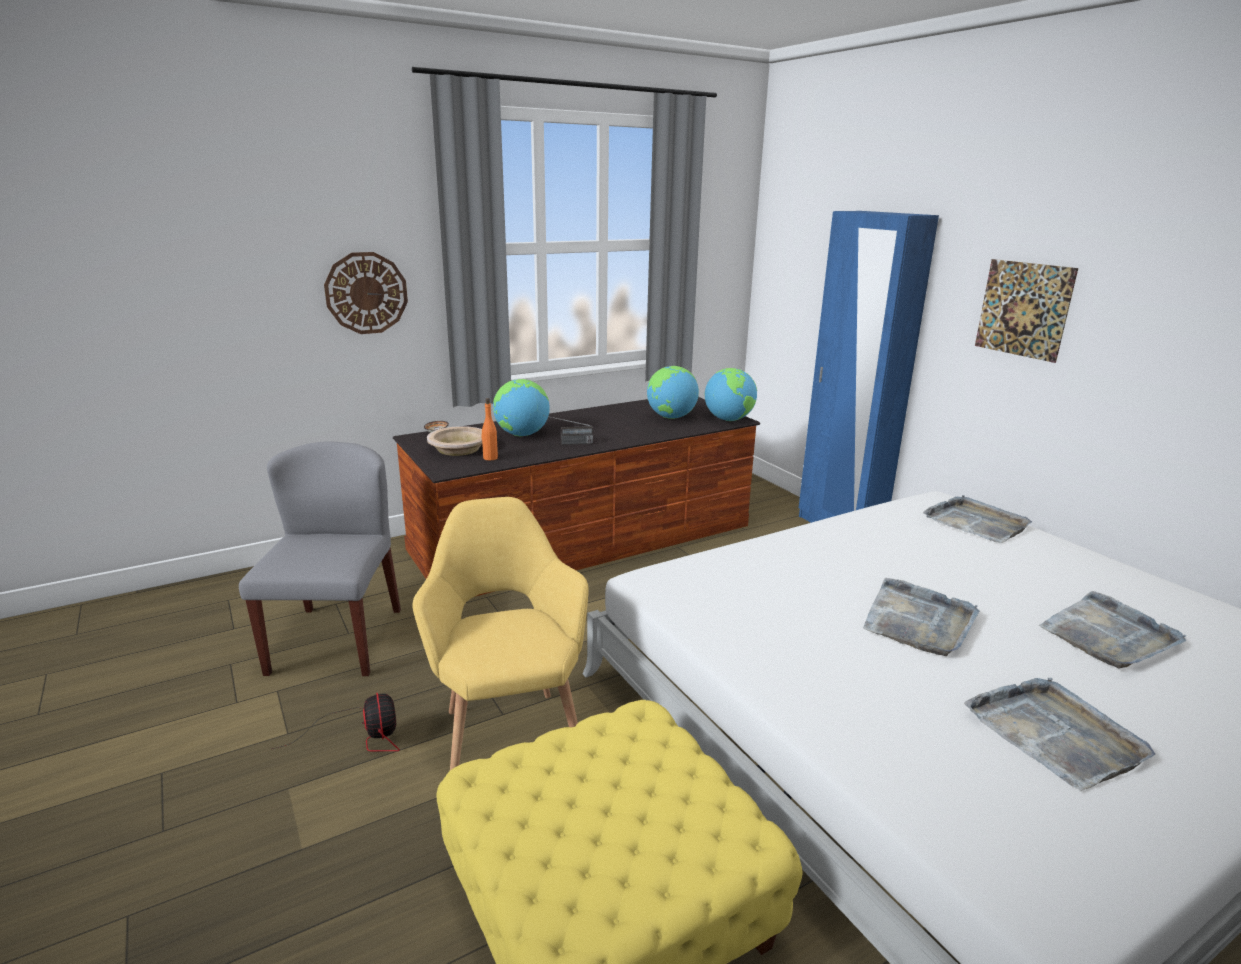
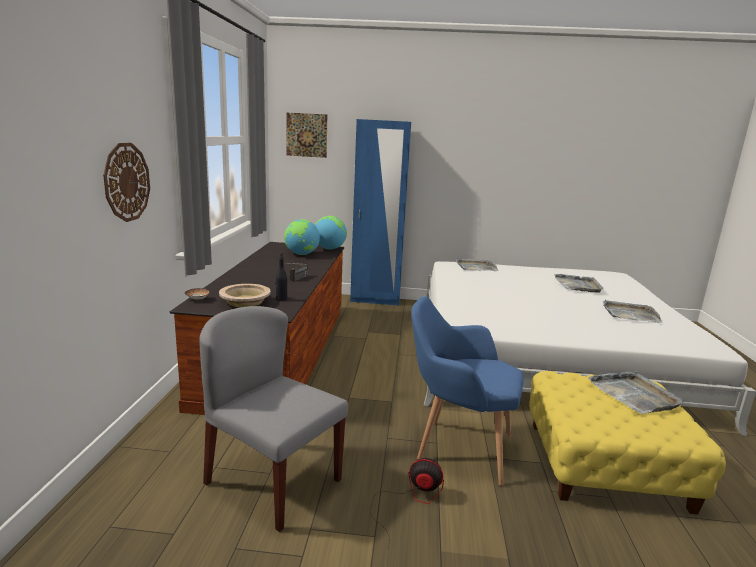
camera: 55 degrees left, 5 degrees down
yellow armchair [412,497,589,770] -> blue armchair [411,296,524,486]
orange bottle [482,398,498,460] -> black bottle [276,253,287,301]
globe [493,379,550,436] -> none
grey tray [863,578,979,656] -> grey tray moved to [588,371,684,414]
picture [975,259,1078,363] -> picture moved to [286,112,327,158]

